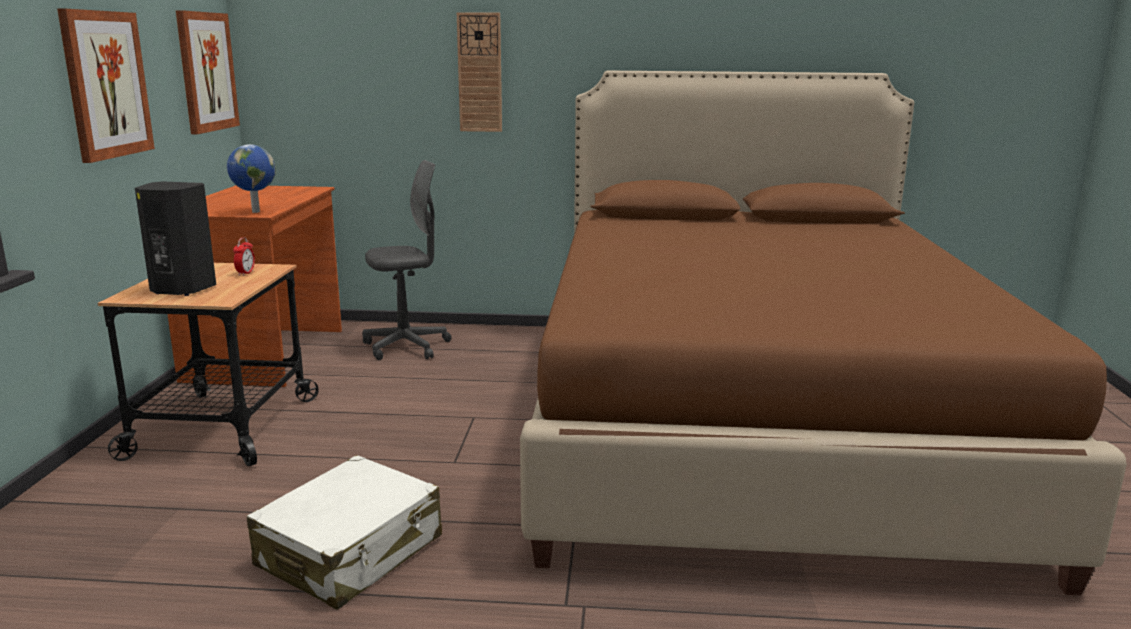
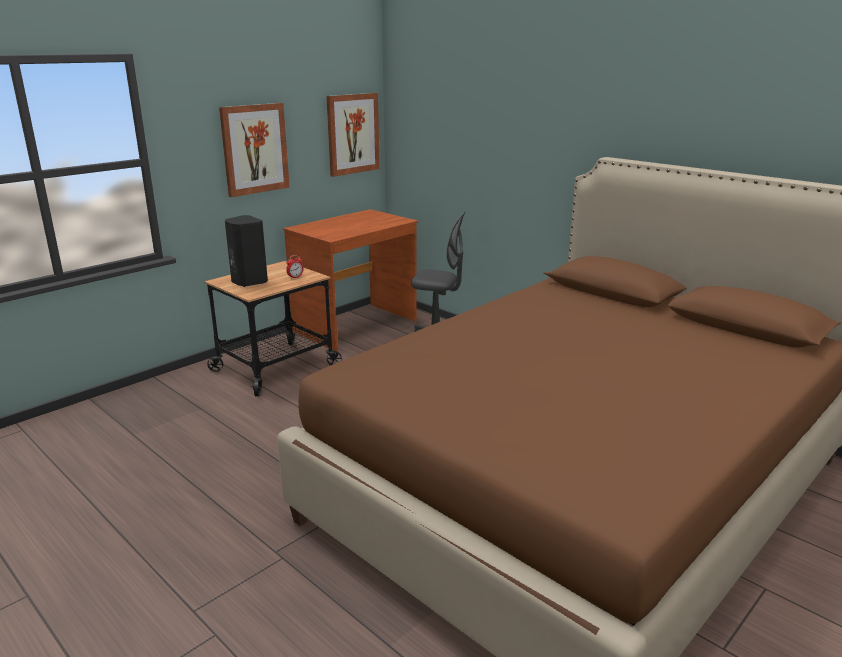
camera: 40 degrees right, 5 degrees up
globe [227,144,276,213] -> none
white suitcase [247,455,442,610] -> none
wall clock [457,12,502,132] -> none

